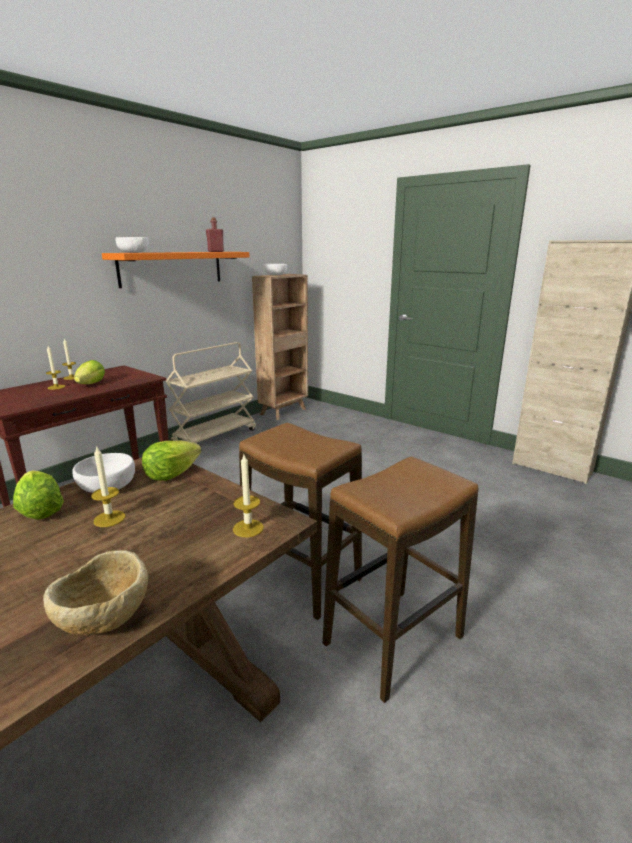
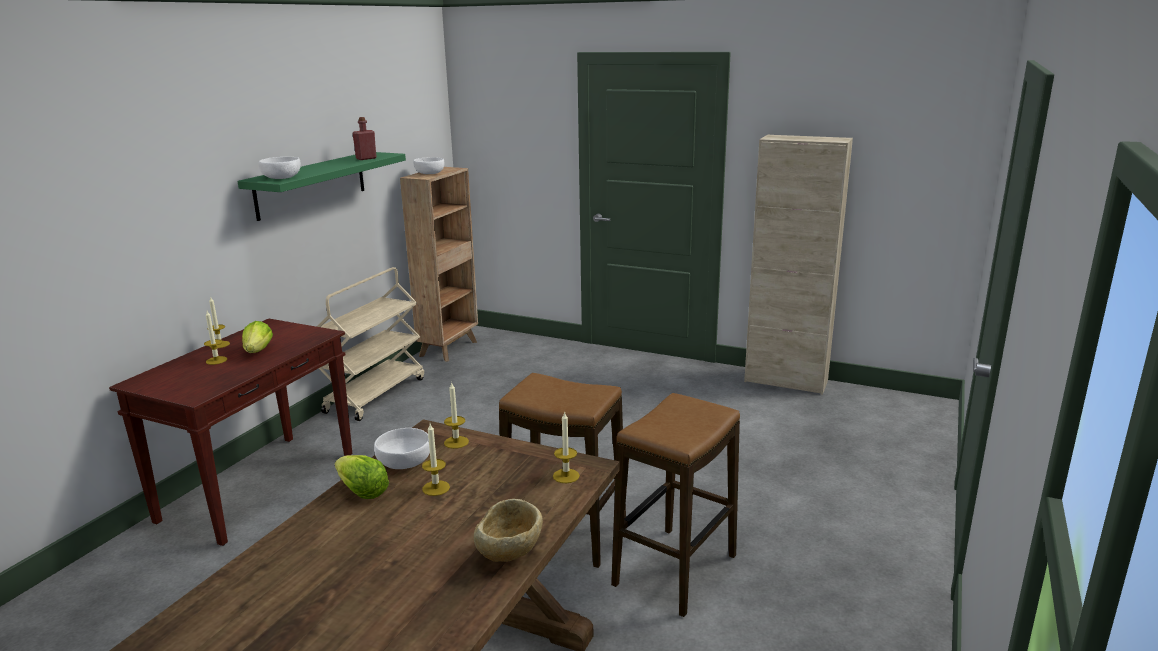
camera: 15 degrees left, 0 degrees up
orange shelf [102,252,250,288] -> green shelf [238,152,406,221]
lettuce [142,441,201,481] -> candle [444,383,469,449]

